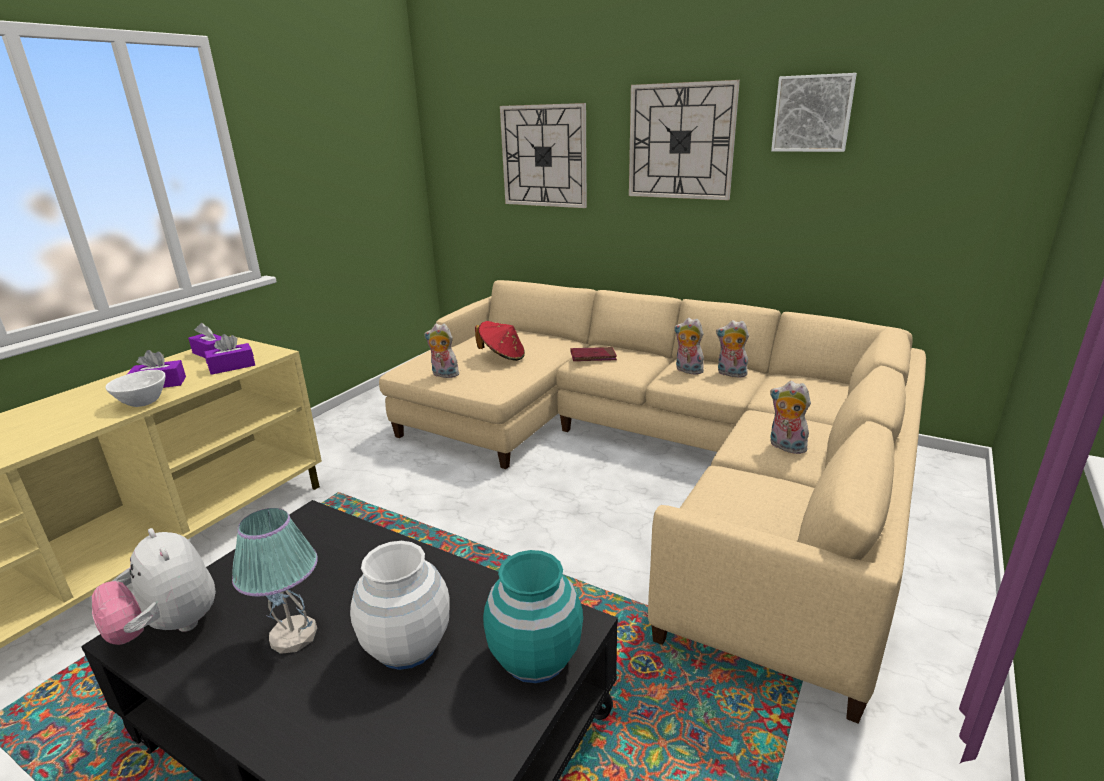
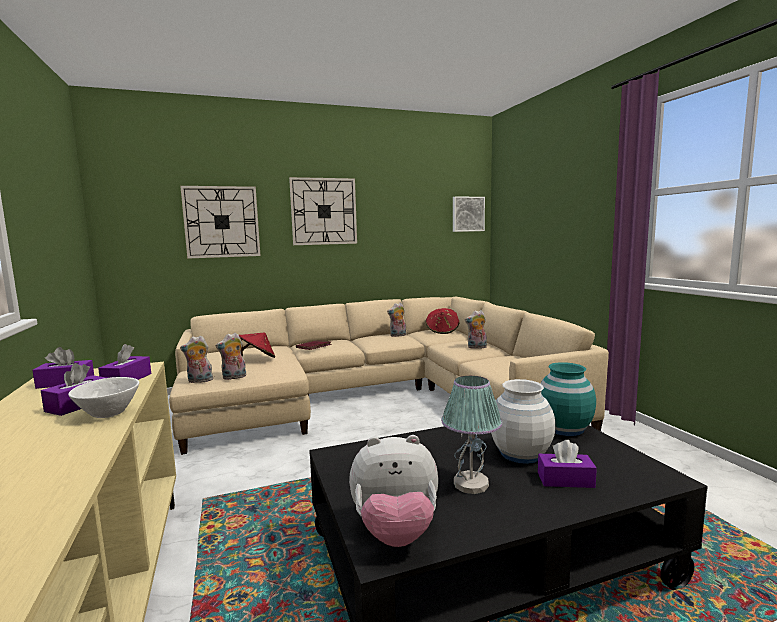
camera: 50 degrees left, 15 degrees down
plush toy [674,318,704,375] -> plush toy moved to [180,336,213,383]
picture [771,73,857,152] -> picture moved to [453,197,485,232]
none -> red hat [426,308,460,334]
none -> purple tissue box [538,440,597,488]

